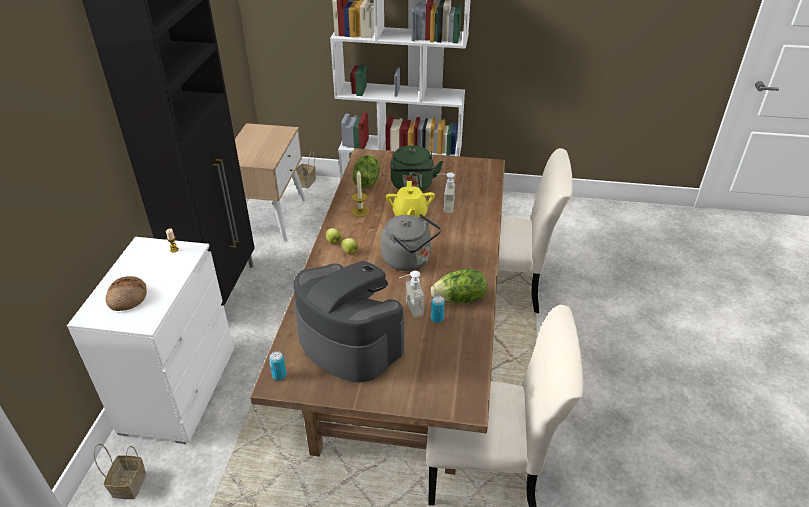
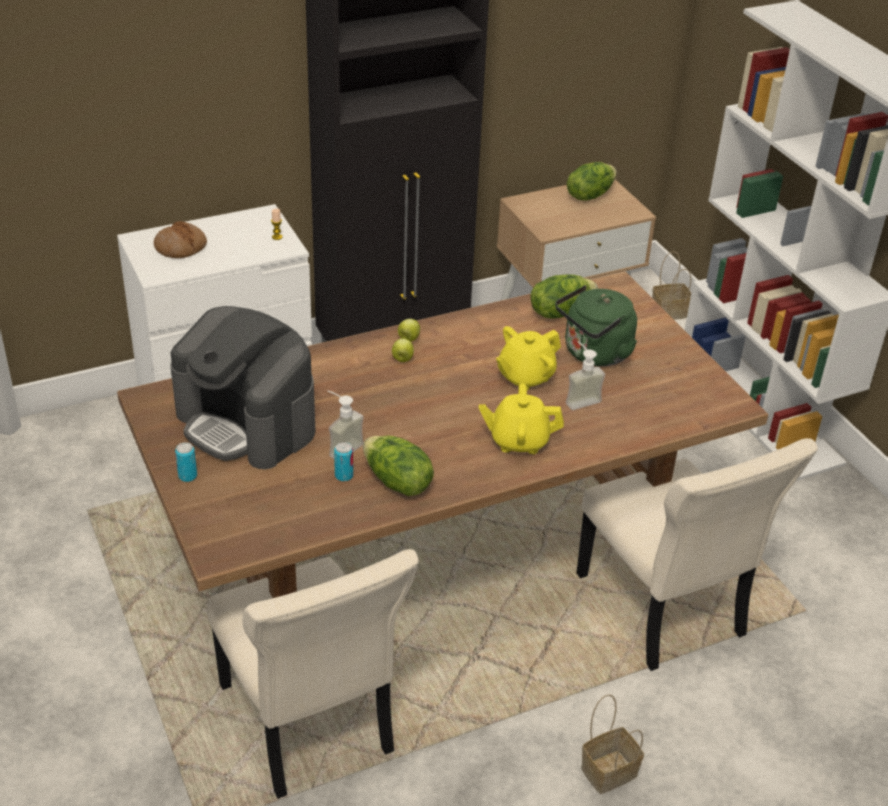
camera: 55 degrees right, 0 degrees up
basket [94,444,146,499] -> basket moved to [581,694,644,794]
can [269,351,286,380] -> can moved to [175,442,197,482]
coffee machine [294,261,404,382] -> coffee machine turned 120 degrees clockwise [170,306,315,469]
candle [352,170,370,217] -> none
grey kettle [381,214,441,271] -> none
none -> yellow teapot [479,383,564,454]
none -> lettuce [567,162,617,200]

